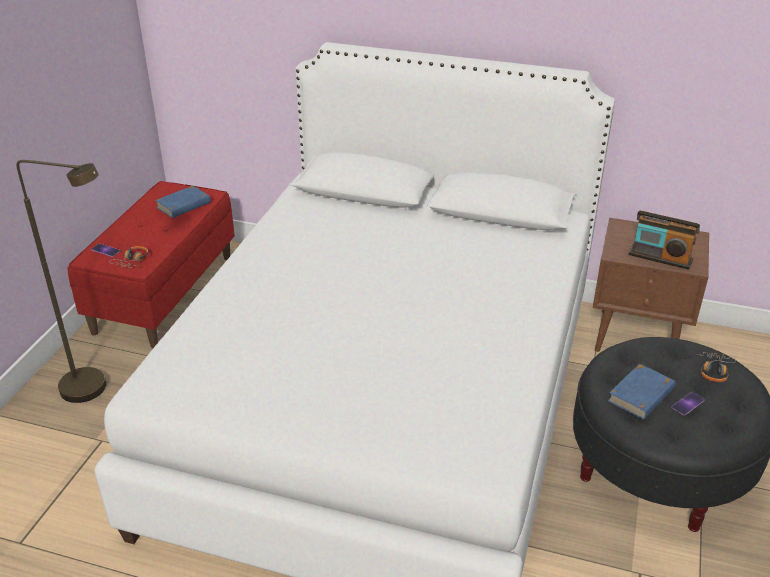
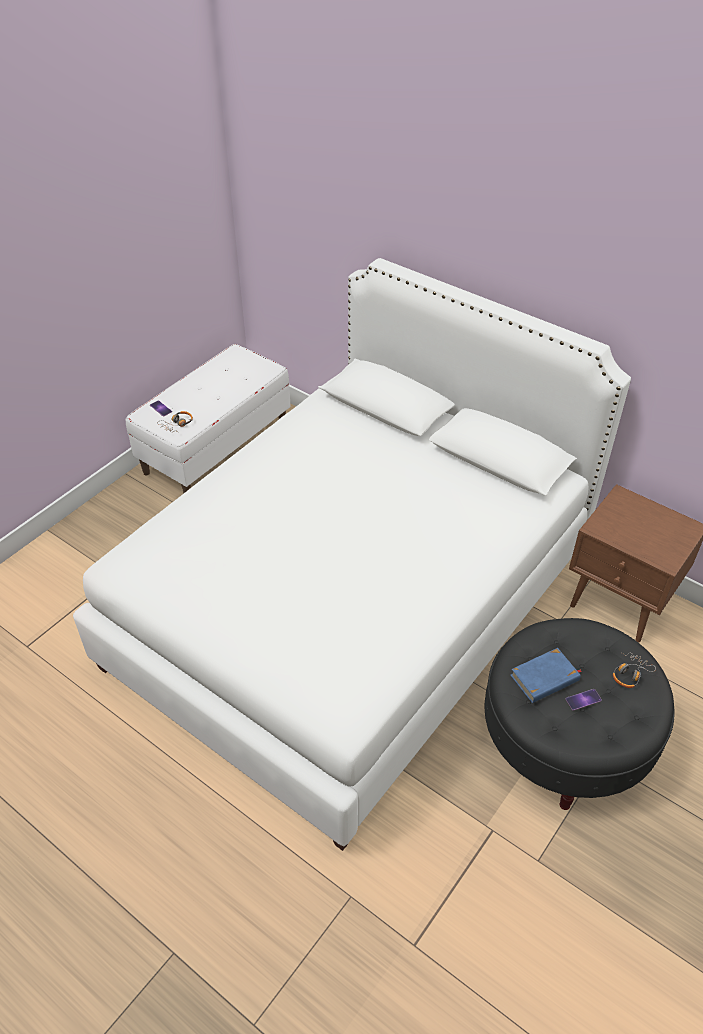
camera: 20 degrees right, 10 degrees up
brown floor lamp [16,160,106,403] -> none
red bench [68,181,235,348] -> white bench [126,344,291,493]
blue book [155,186,213,218] -> none
radio [628,211,700,270] -> none

